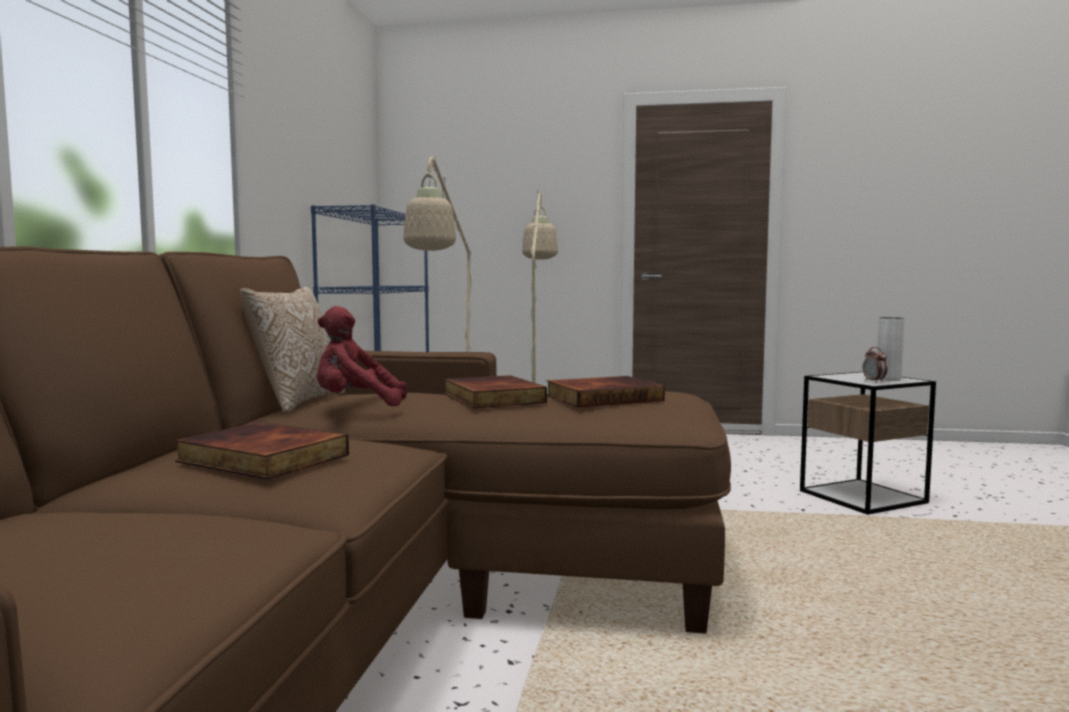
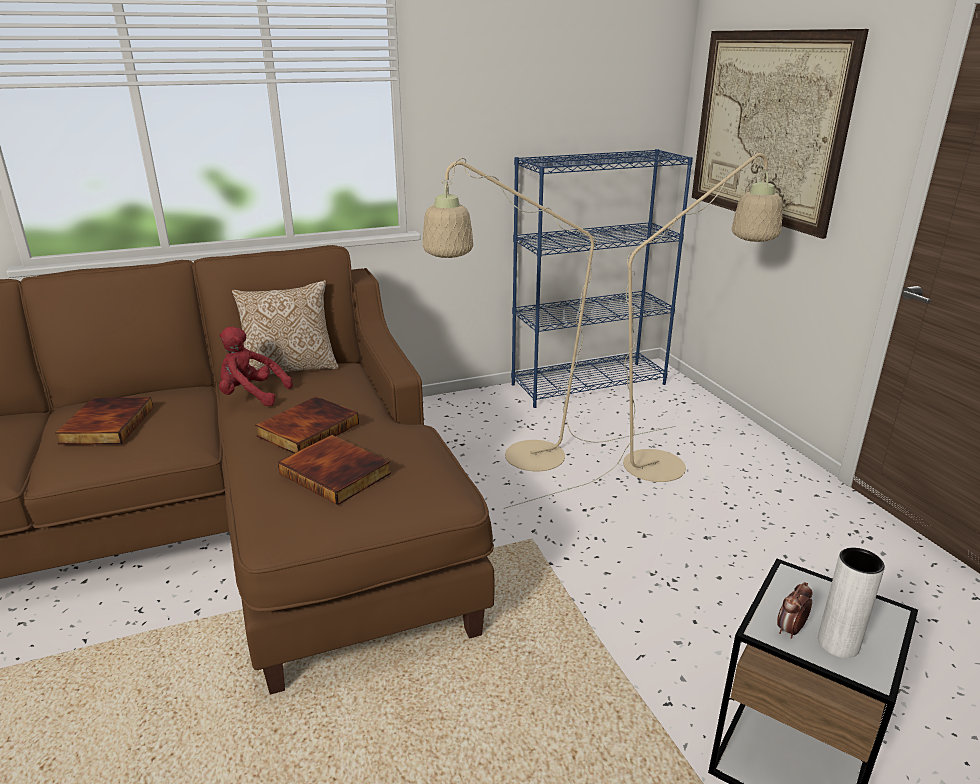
camera: 60 degrees right, 20 degrees up
red plush toy [317,306,407,406] -> red plush toy turned 45 degrees counterclockwise [219,327,293,406]
none -> picture [692,29,869,239]

